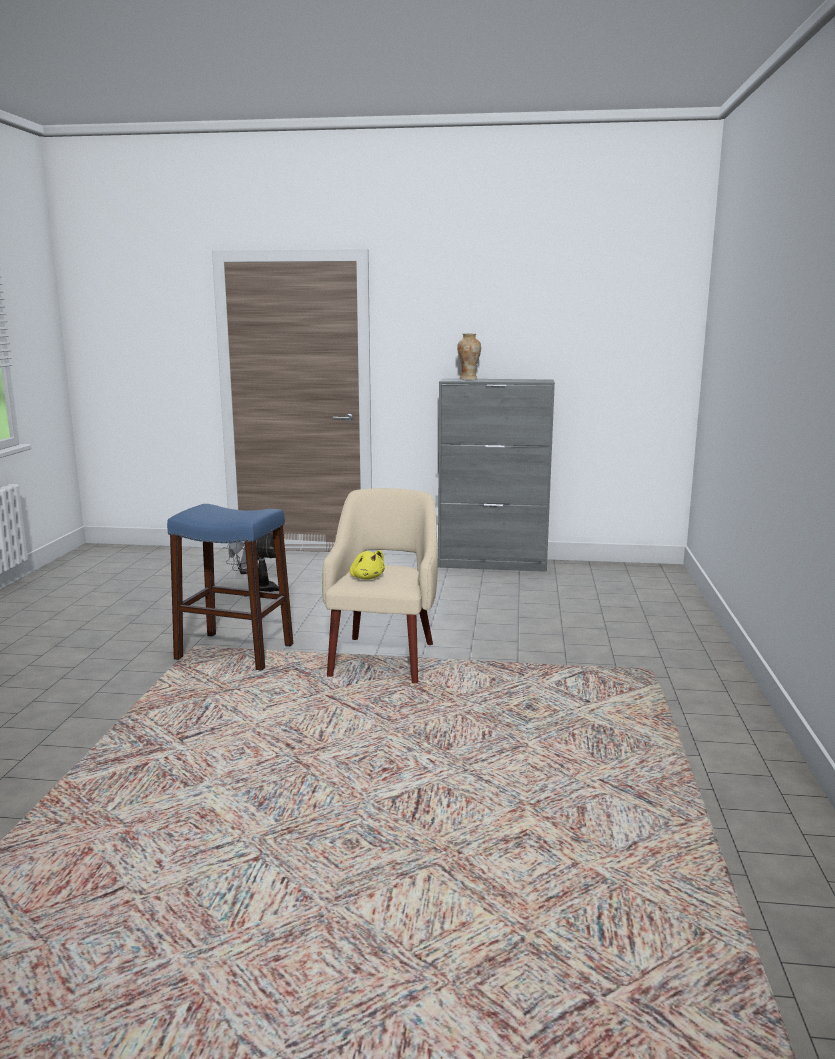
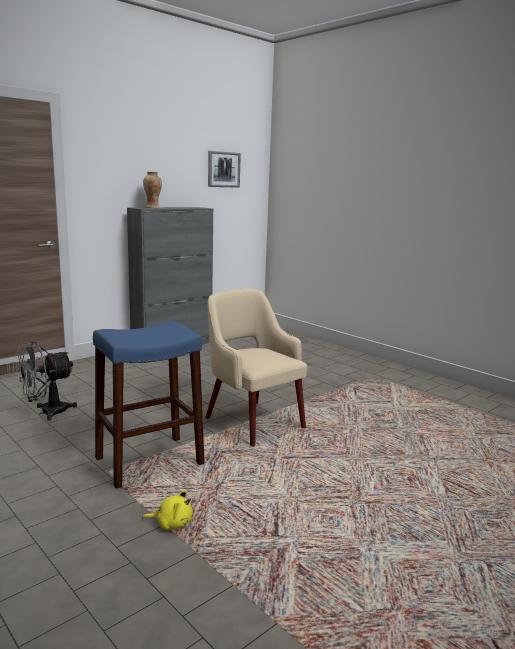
camera: 50 degrees left, 0 degrees up
yellow plush toy [350,550,385,580] -> yellow plush toy moved to [143,490,193,530]
none -> picture [208,151,241,188]

